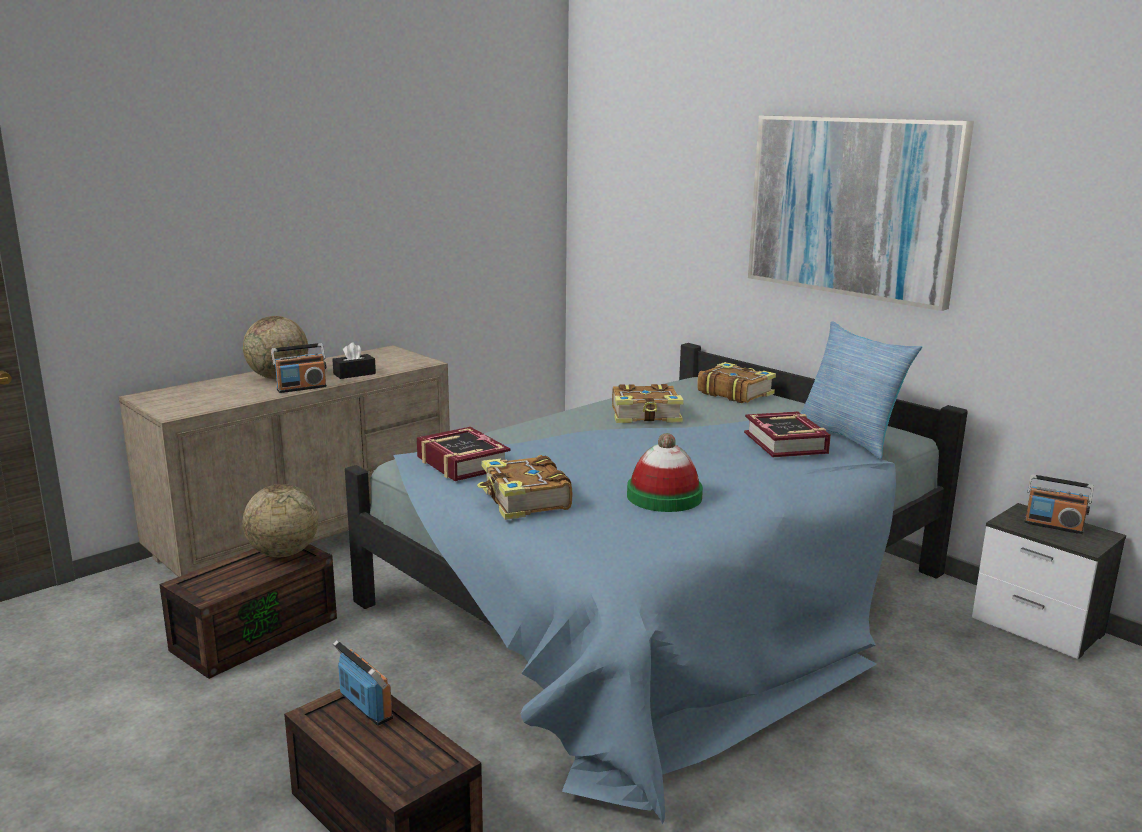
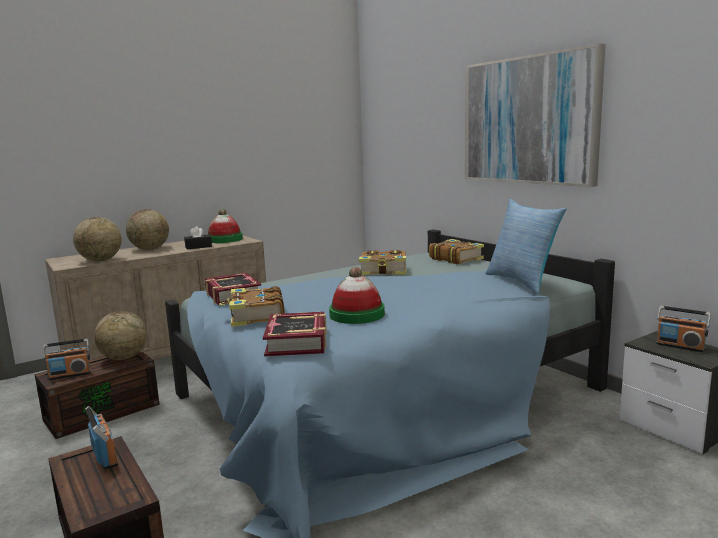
camera: 10 degrees right, 5 degrees down
radio [271,343,327,393] -> radio moved to [43,339,91,380]
book [744,412,831,457] -> book moved to [263,312,327,357]
none -> globe [73,217,122,261]
none -> hat [208,209,243,243]

